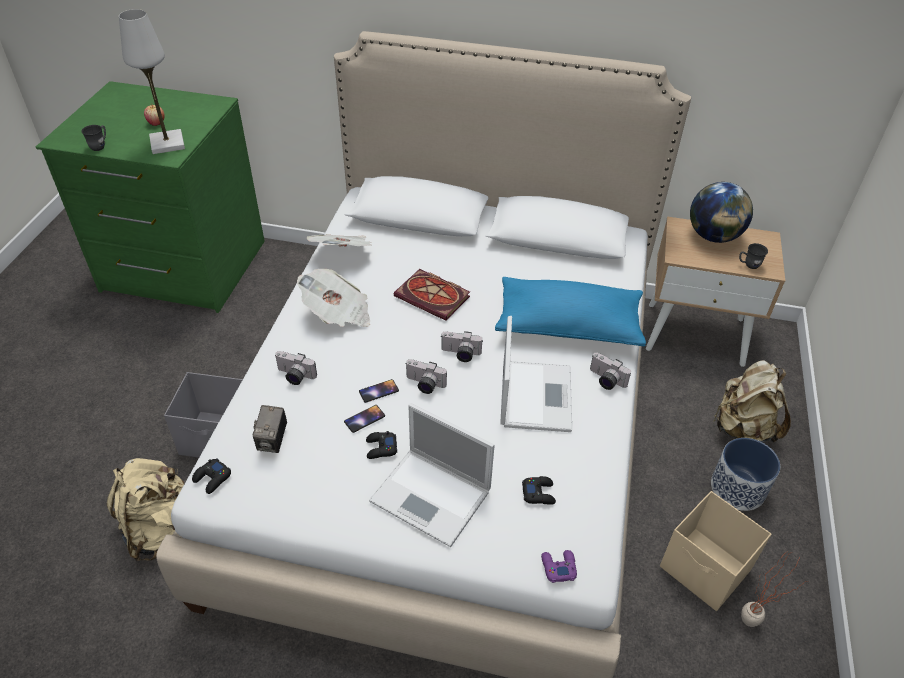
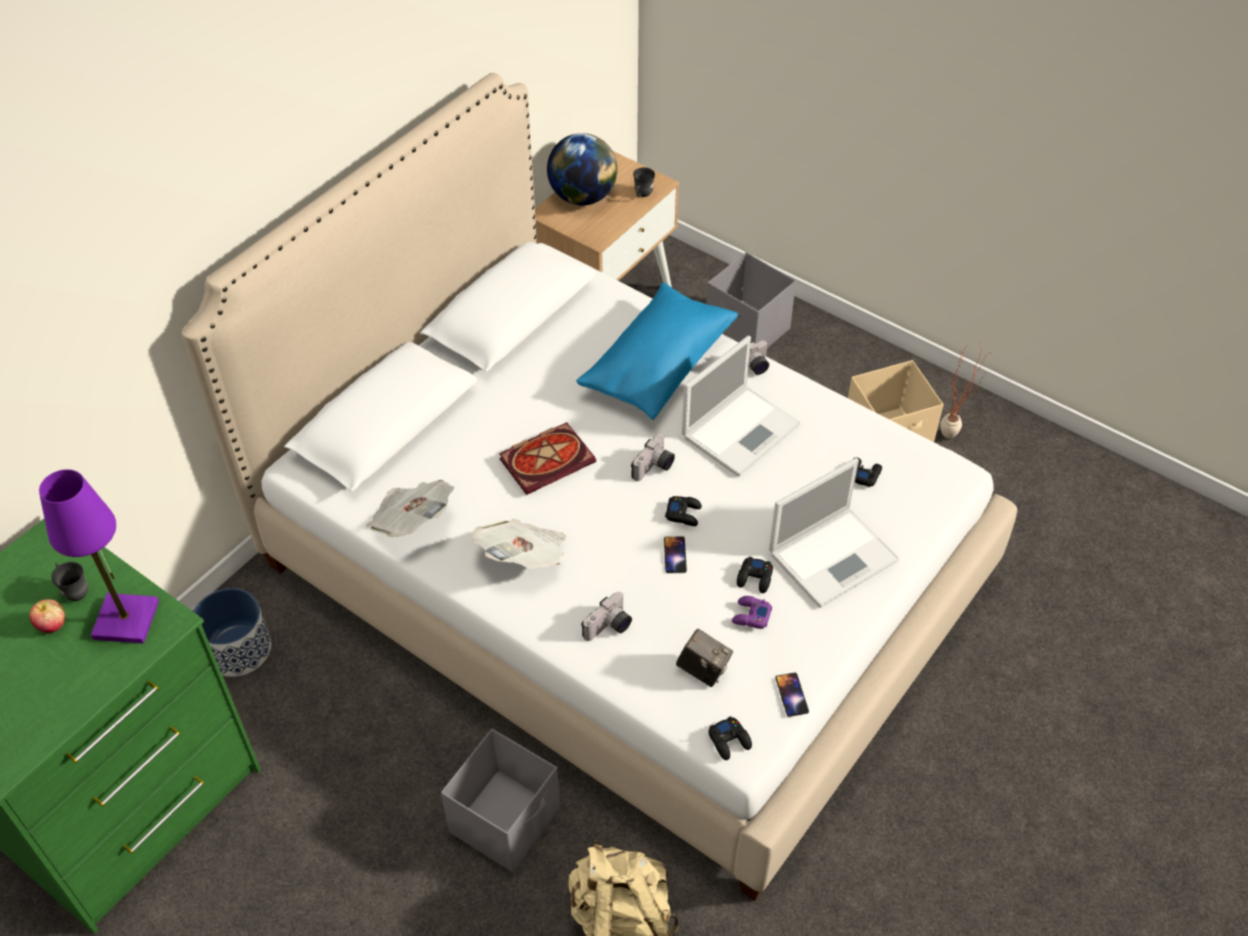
camera: 65 degrees left, 5 degrees up
grey mug [81,125,106,151] -> grey mug moved to [51,562,88,601]
white table lamp [119,9,185,154] -> purple table lamp [39,469,159,643]
phone [344,405,385,433] -> phone moved to [775,673,809,717]
camera [406,359,447,394] -> black game controller [665,496,702,526]
laptop [500,316,572,432] -> laptop turned 105 degrees clockwise [682,336,801,477]
purple game controller [541,550,577,583] -> purple game controller moved to [732,596,772,629]
planter [711,438,780,511] -> planter moved to [193,588,271,677]
beige backpack [712,360,791,443] -> grey storage box [706,252,796,348]

